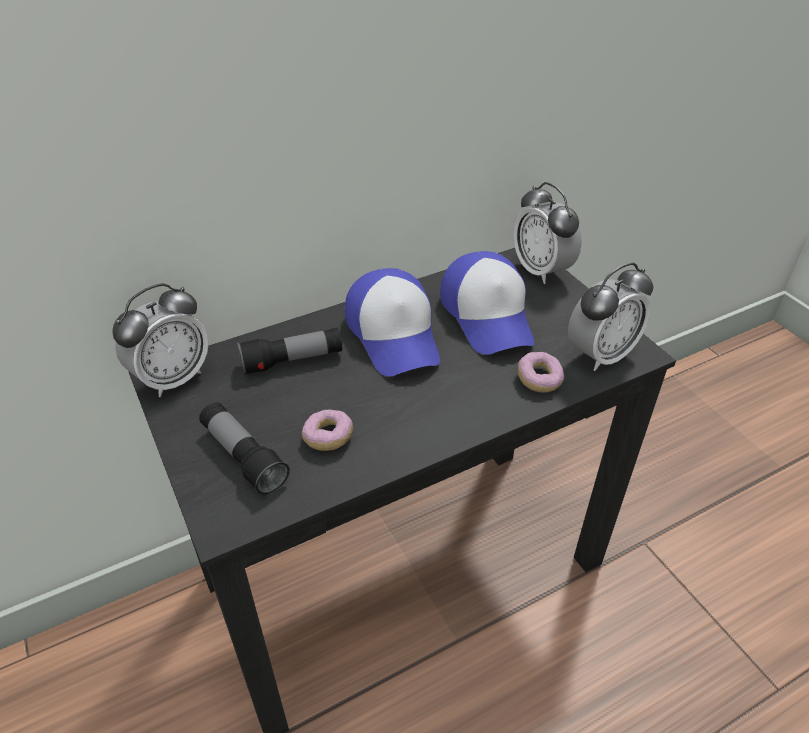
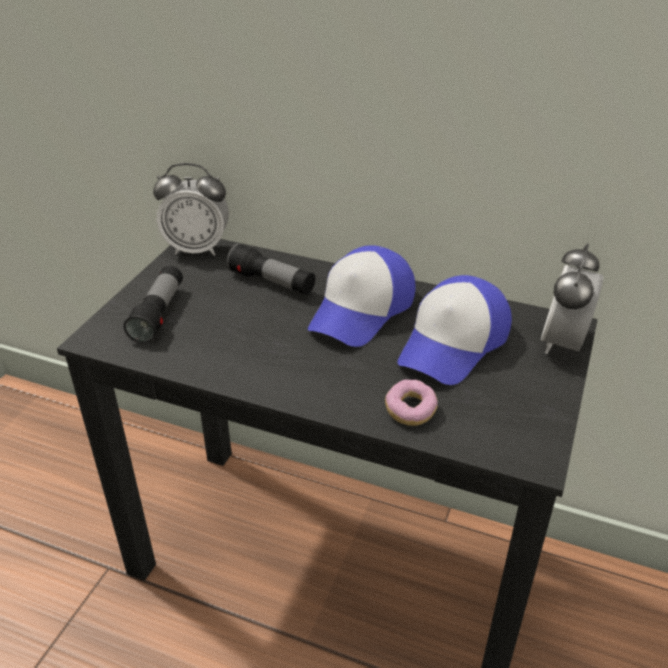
camera: 50 degrees right, 5 degrees down
donut [302,409,353,451] -> none
alarm clock [568,263,654,371] -> none

